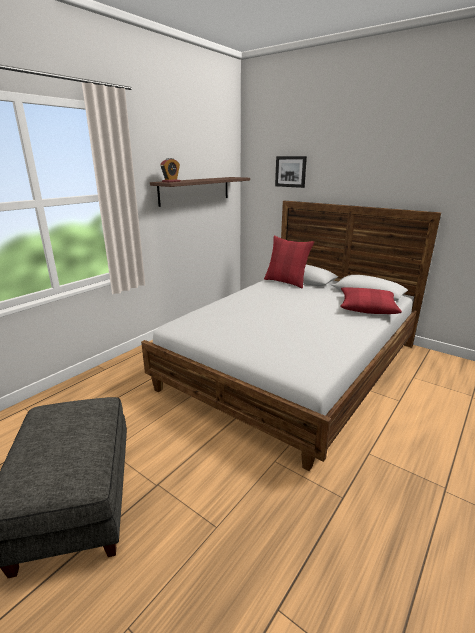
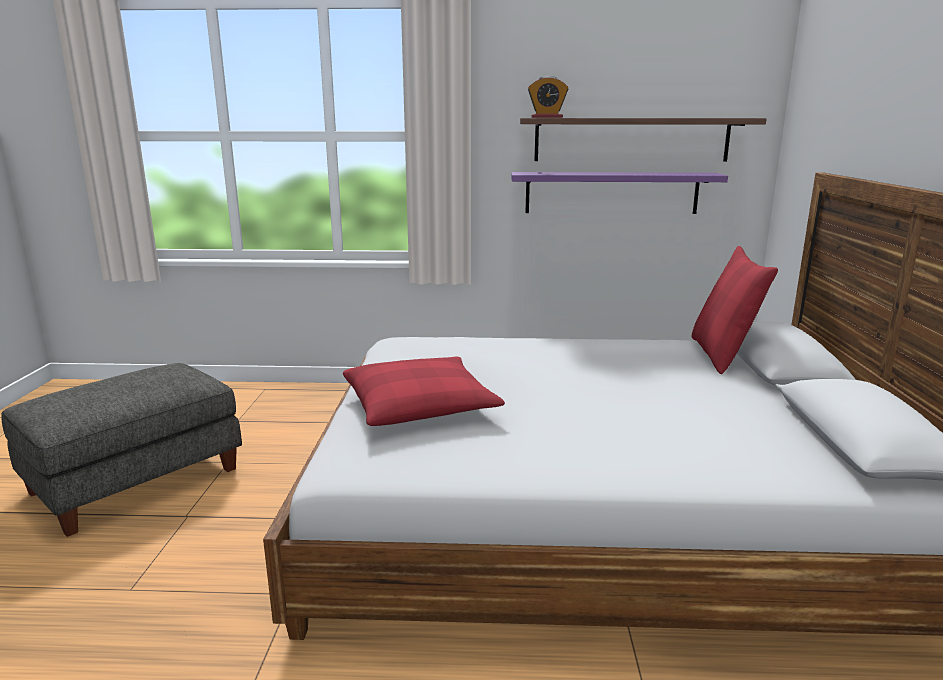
camera: 55 degrees right, 5 degrees down
picture [275,156,307,188] -> none
red pillow [340,287,402,314] -> red pillow moved to [343,357,505,426]
none -> purple shelf [511,172,728,214]

